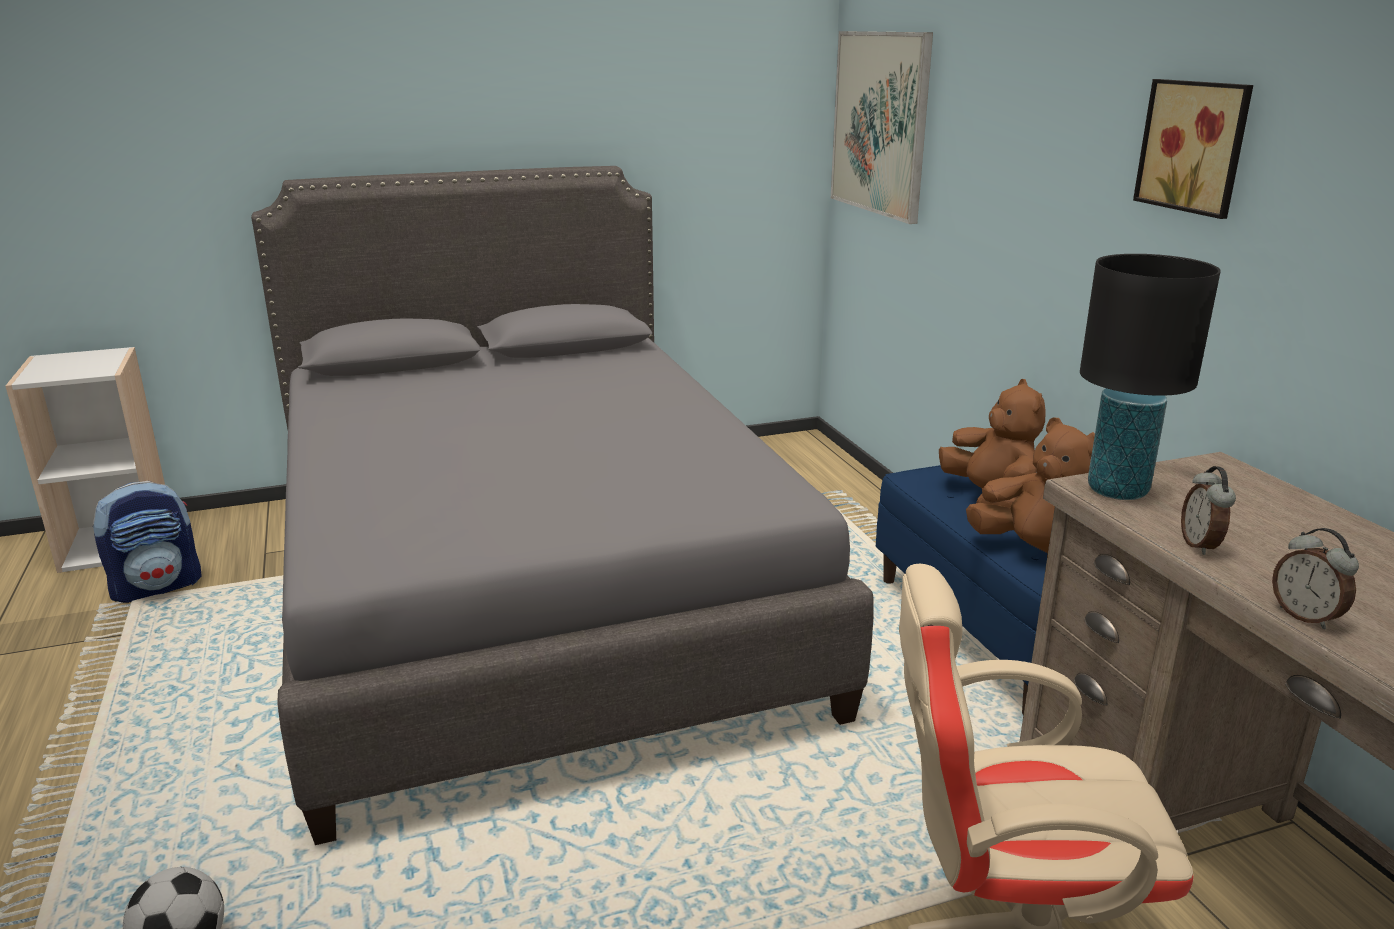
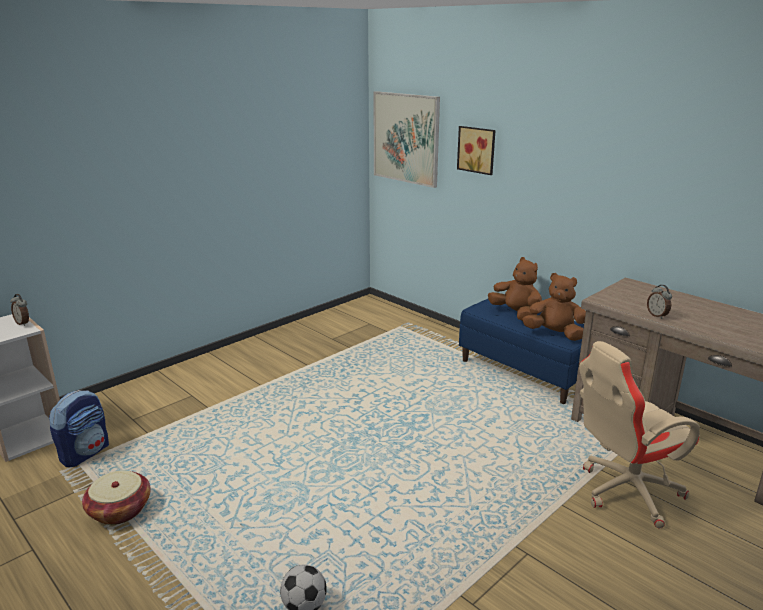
camera: 25 degrees left, 0 degrees up
grey bed [251,166,874,845] -> none
black table lamp [1080,254,1221,500] -> none
picture [1133,79,1253,219] -> picture moved to [457,126,496,175]
alarm clock [1272,528,1359,629] -> alarm clock moved to [10,294,29,326]
none -> basket [82,471,151,525]

